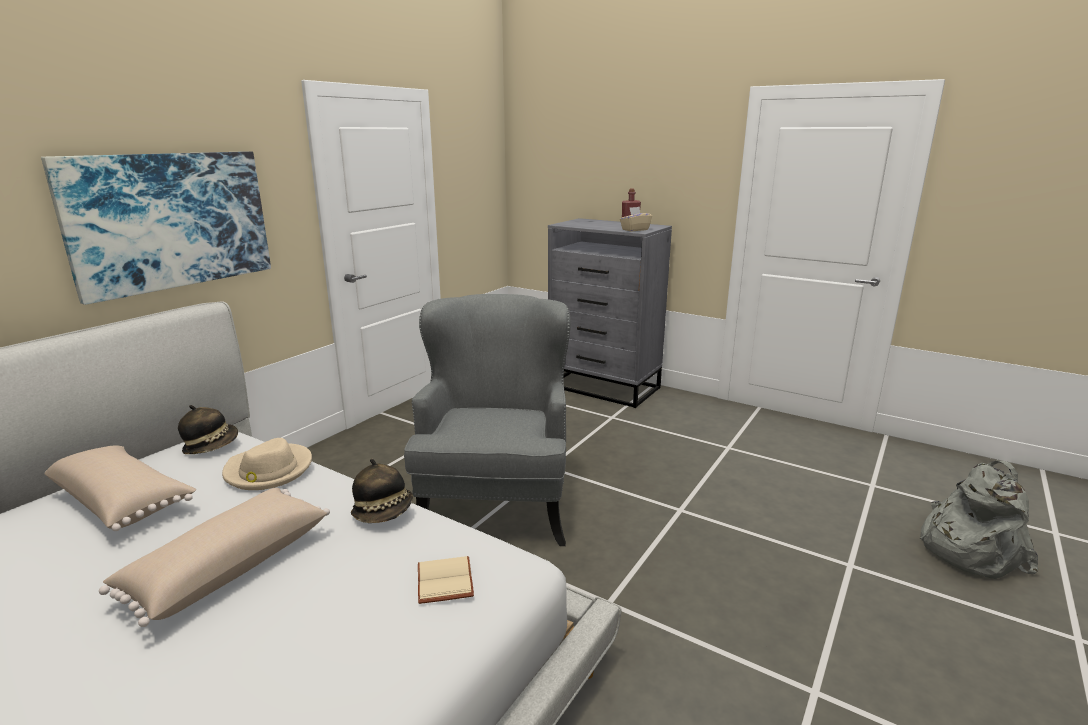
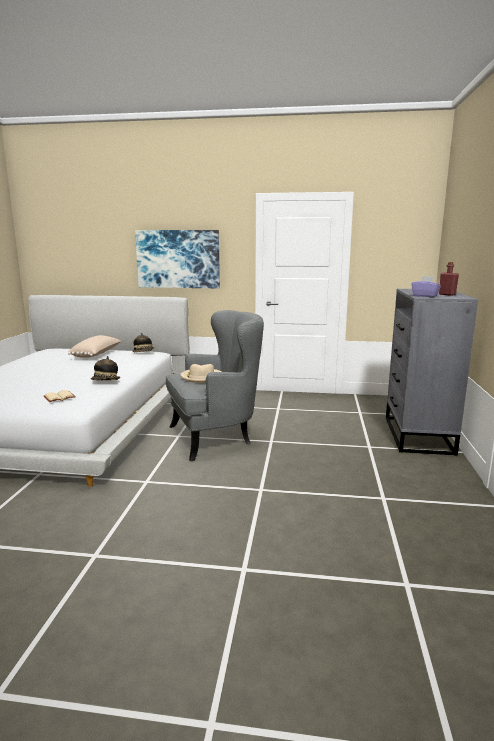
camera: 65 degrees right, 5 degrees down
beige pillow [99,488,330,627] -> none
beige hat [222,438,312,490] -> beige hat moved to [181,364,221,383]
beige tissue box [620,207,652,231] -> purple tissue box [412,276,441,297]
grey backpack [920,461,1038,579] -> none

